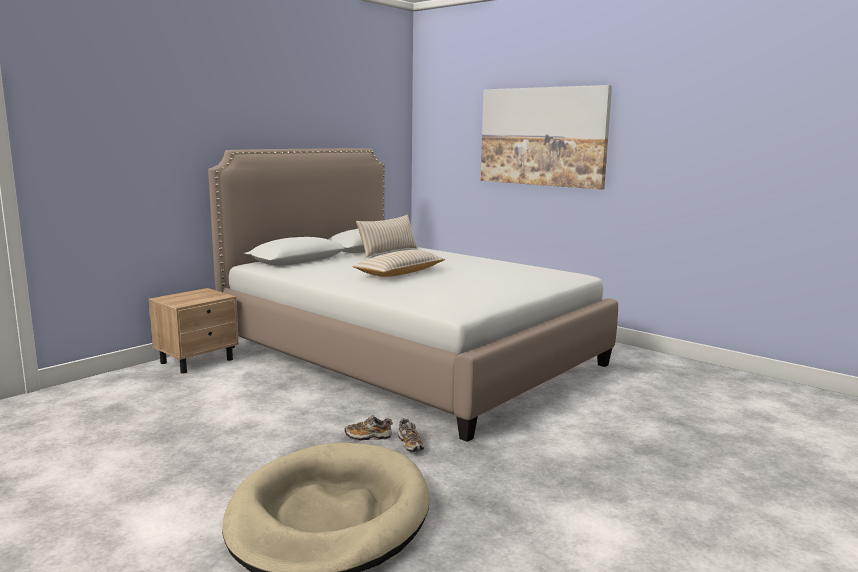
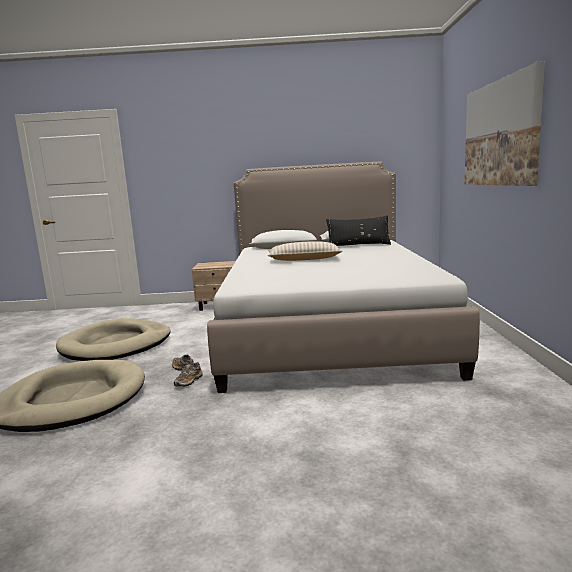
camera: 50 degrees right, 0 degrees up
beige pillow [356,214,417,258] -> black pillow [326,215,391,246]
none -> beige dog bed [56,318,170,361]

